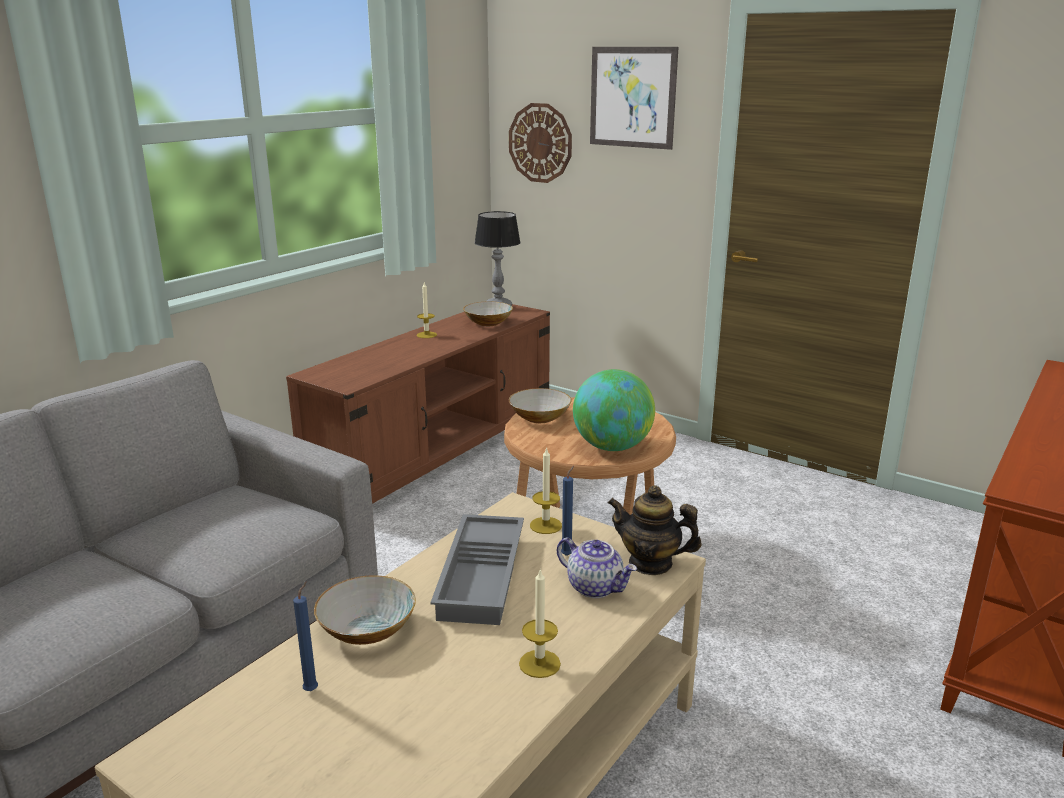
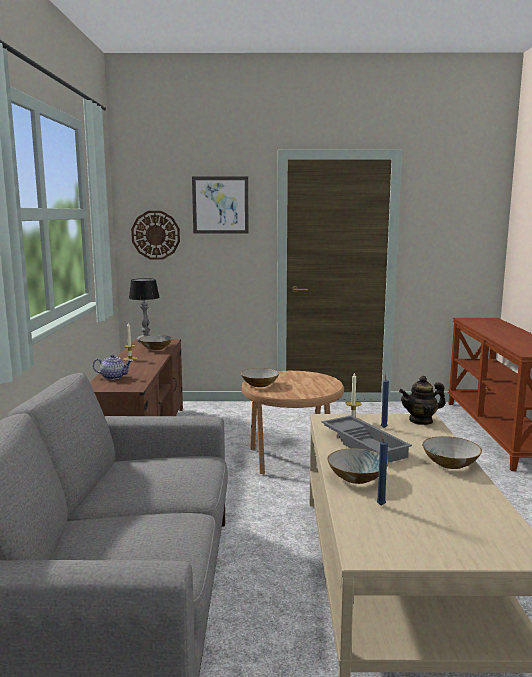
camera: 35 degrees left, 10 degrees down
candle [519,570,561,678] -> bowl [422,436,482,469]
teapot [557,537,637,598] -> teapot moved to [93,354,132,380]
globe [573,369,655,451] -> none

